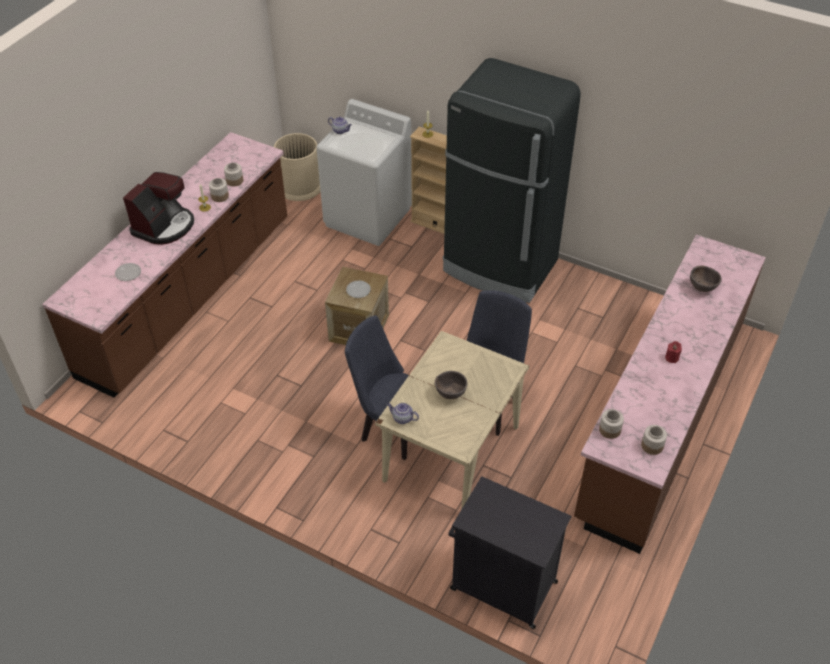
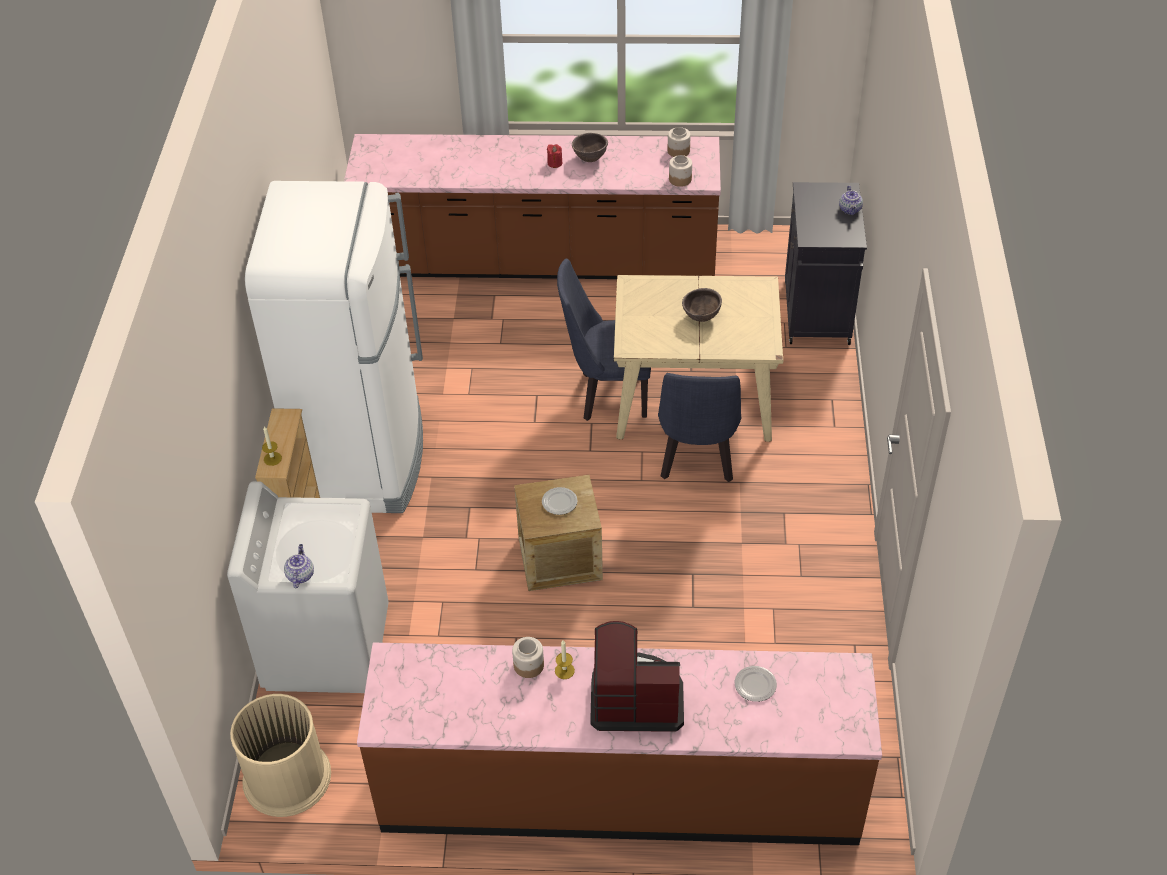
camera: 115 degrees left, 0 degrees up
jar [224,163,243,186] -> none
teapot [387,403,419,424] -> teapot moved to [839,186,863,215]
black fridge [443,58,581,303] -> white fridge [245,181,423,513]
brown bowl [690,266,722,292] -> brown bowl moved to [572,133,608,162]

